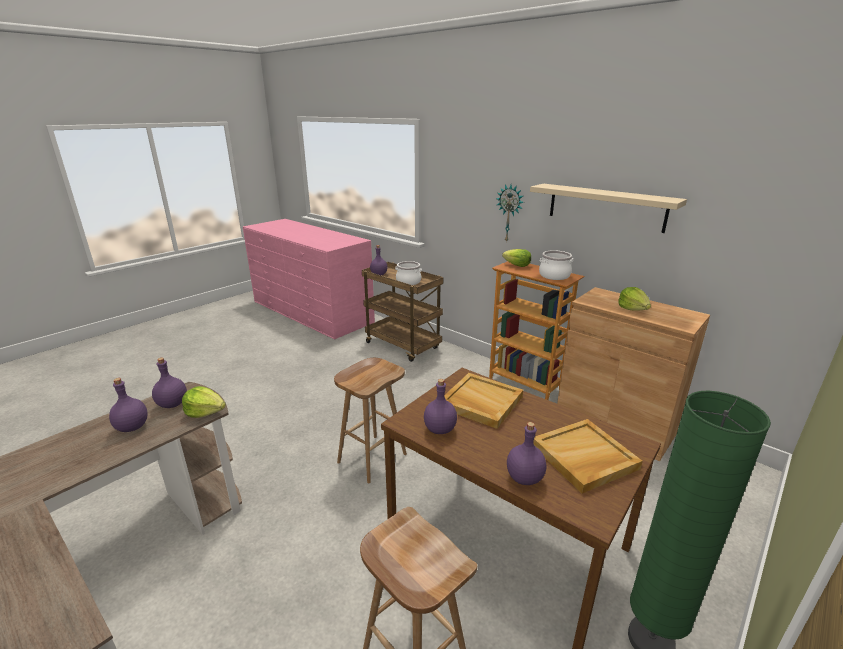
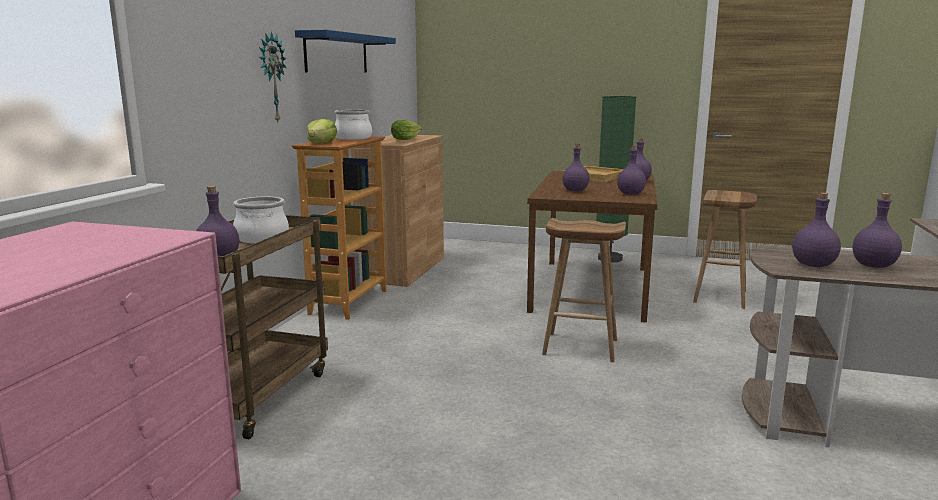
camera: 115 degrees left, 10 degrees down
lettuce [182,386,226,418] -> none
beige tray [444,373,523,429] -> purple bottle [562,144,589,191]
beige shelf [530,184,687,233] -> blue shelf [295,30,396,72]

